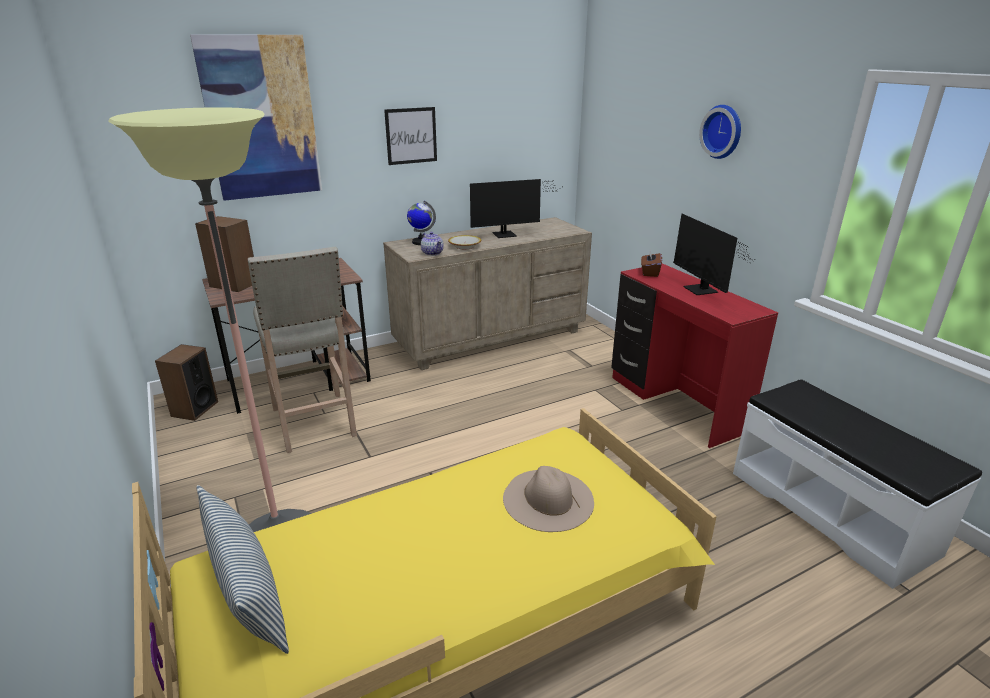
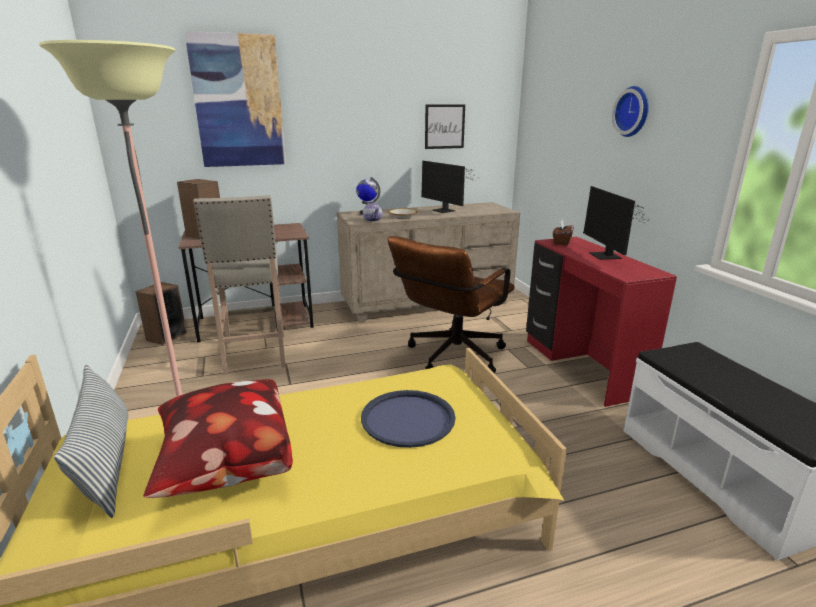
camera: 10 degrees right, 5 degrees down
picture [384,107,437,165] -> picture moved to [425,104,465,149]
monitor [470,179,563,238] -> monitor turned 60 degrees clockwise [421,161,480,213]
beige hat [503,466,594,532] -> blue tray [361,390,455,448]
none -> pillow [143,379,293,498]
none -> brown office chair [388,236,515,373]

